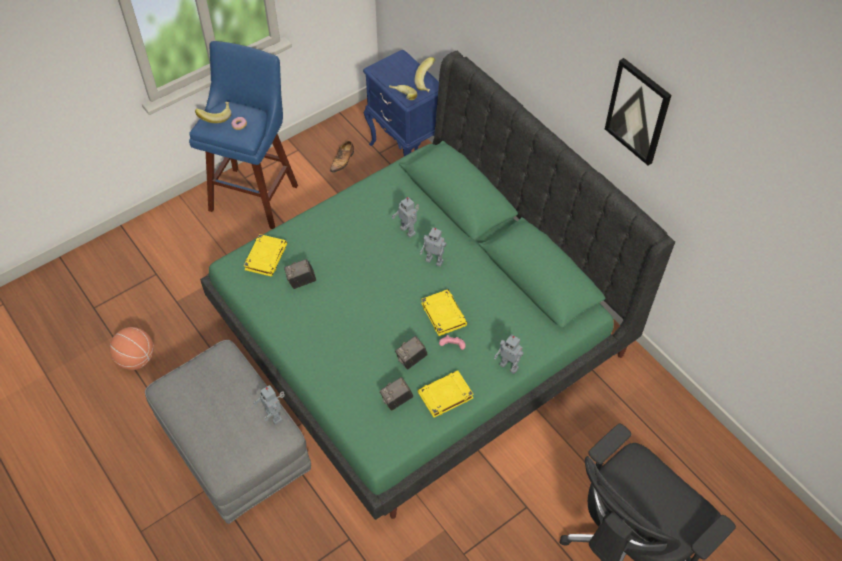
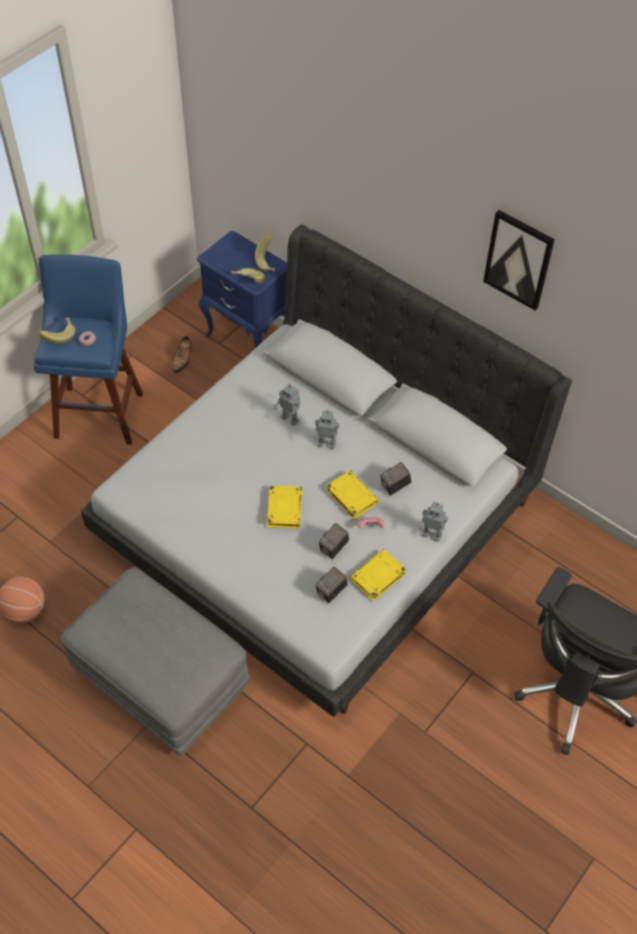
camera: 15 degrees left, 0 degrees up
green bed [200,51,675,520] -> grey bed [81,224,572,717]
yellow book [244,234,287,277] -> yellow book moved to [267,486,302,529]
toy robot [253,385,285,425] -> none
camera [284,259,316,289] -> camera moved to [380,462,411,495]

